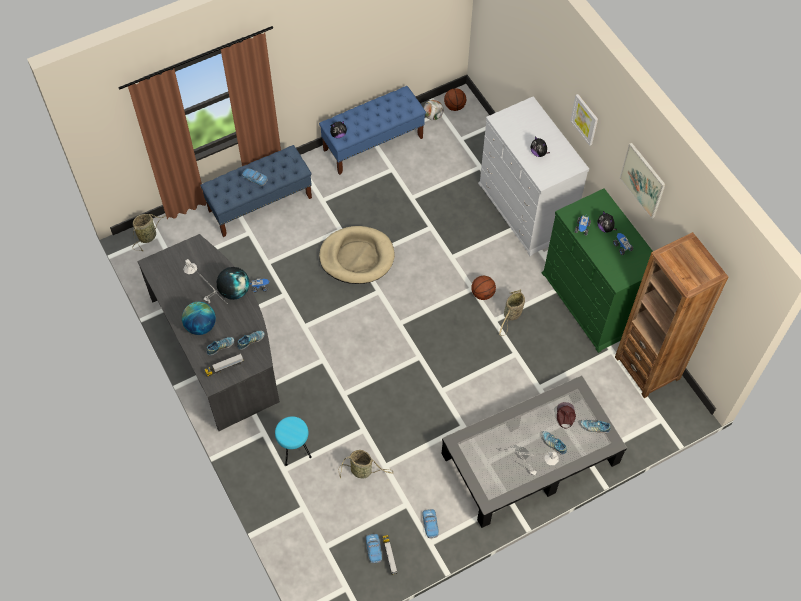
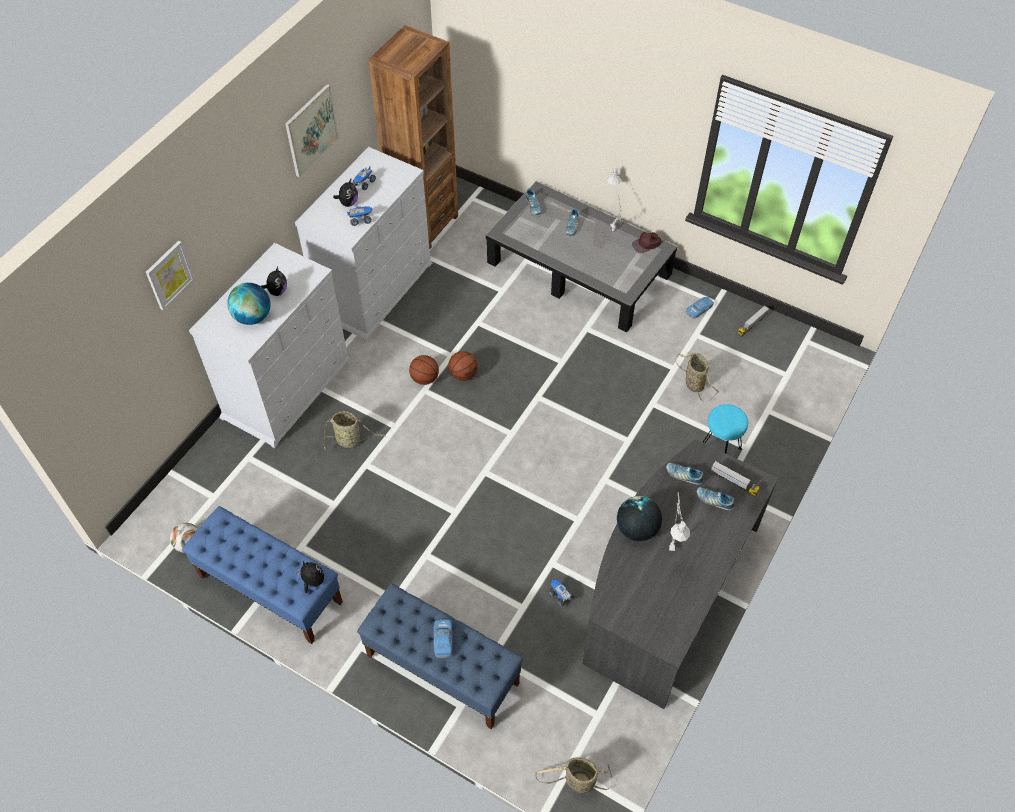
camera: 120 degrees left, 5 degrees down
globe [182,302,216,335] -> globe moved to [227,283,271,325]
beige dog bed [319,226,395,284] -> none
toy car [366,534,382,563] -> none
basketball [444,88,466,111] -> basketball moved to [448,351,478,381]
basket [499,289,525,336] -> basket moved to [322,411,385,451]
green dresser [542,188,653,353] -> white dresser [295,147,432,341]
brown cap [557,402,576,429] -> brown cap moved to [632,232,661,253]
picture [570,94,598,146] -> picture moved to [146,241,195,311]

